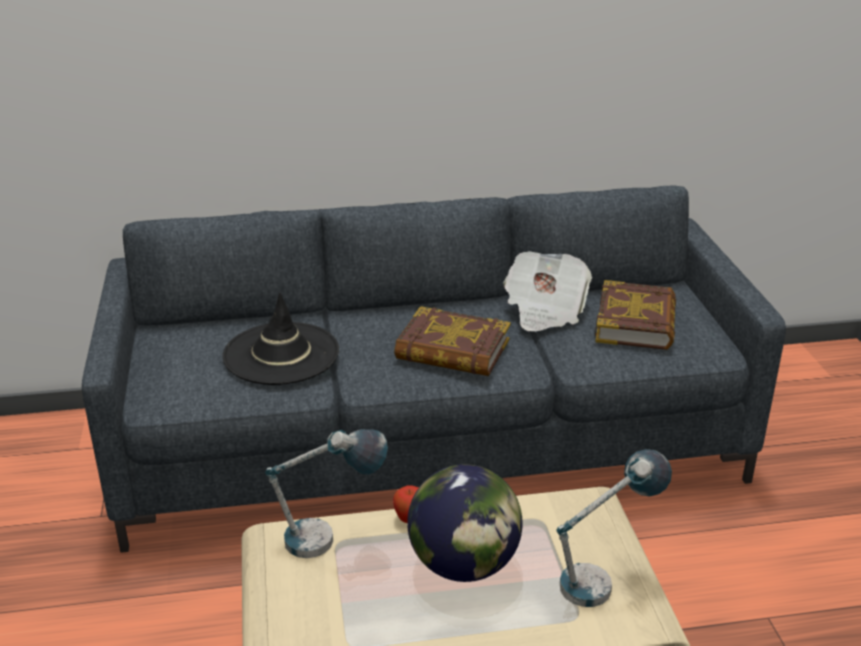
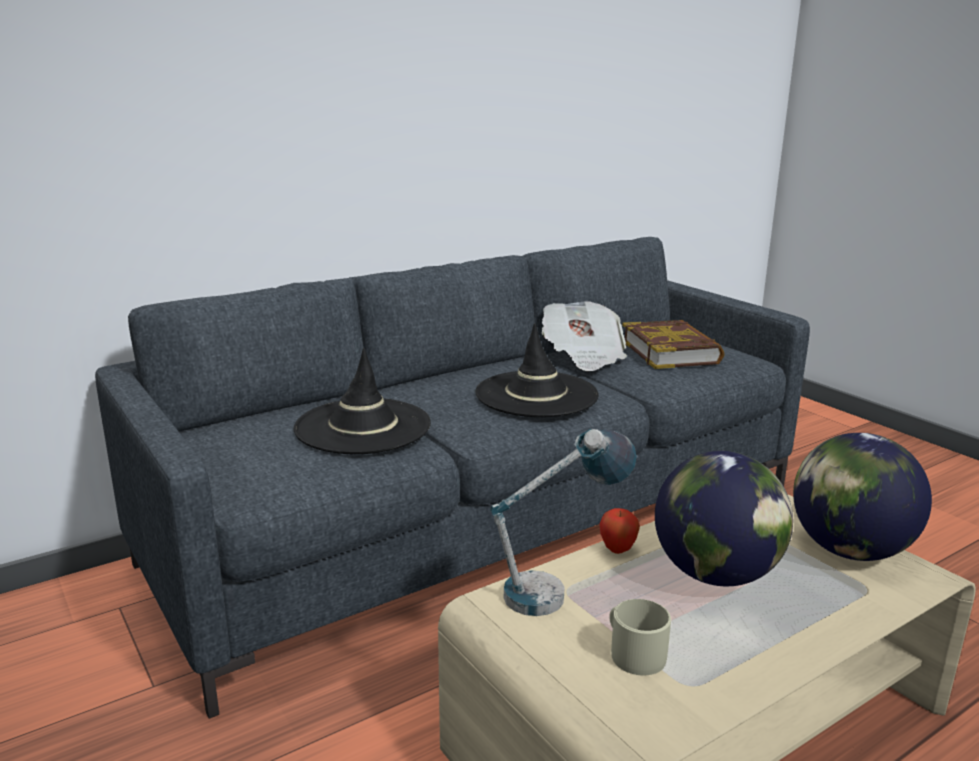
camera: 25 degrees left, 10 degrees down
book [394,306,511,376] -> black hat [475,323,599,417]
table lamp [556,449,672,607] -> globe [793,433,932,561]
none -> beige mug [609,599,671,676]

